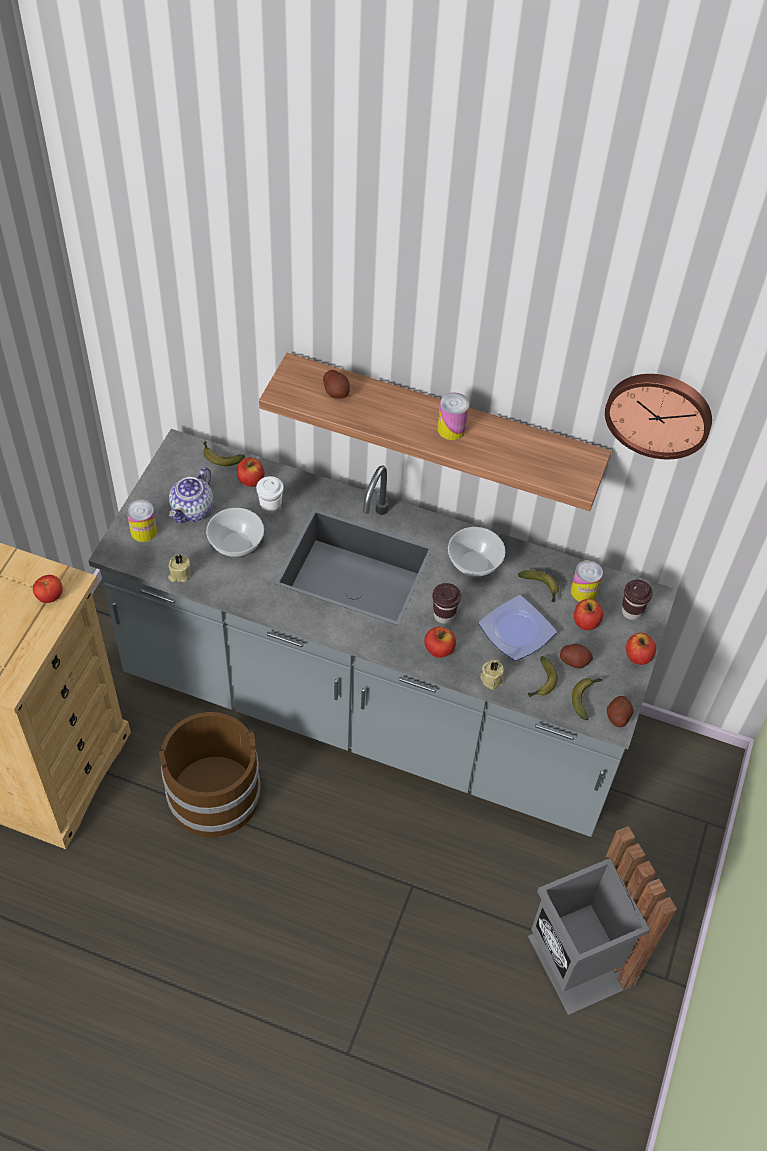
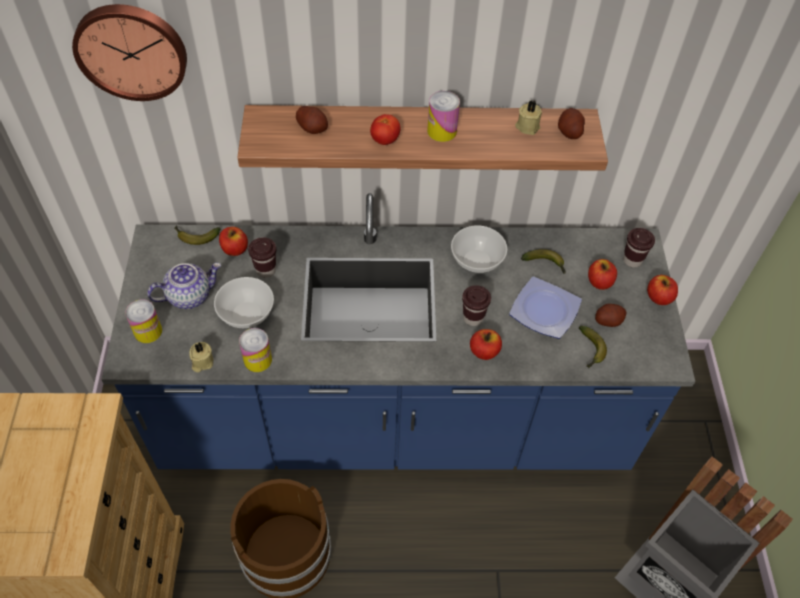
camera: 20 degrees left, 0 degrees up
tomato [33,575,63,603] -> tomato moved to [370,114,401,145]
grey counter [89,429,677,837] -> blue counter [101,193,695,470]
teapot [169,467,213,523] -> teapot turned 120 degrees counterclockwise [147,263,221,309]
white cup [256,476,284,516] -> brown cup [248,237,276,278]
beige candle [480,660,504,690] -> beige candle moved to [515,100,542,135]
can [570,560,603,602] -> can moved to [239,328,272,372]
banana [572,678,603,720] -> none
wall clock [605,374,712,459] -> wall clock moved to [72,4,187,101]
potato [607,696,634,727] -> potato moved to [558,108,585,139]

